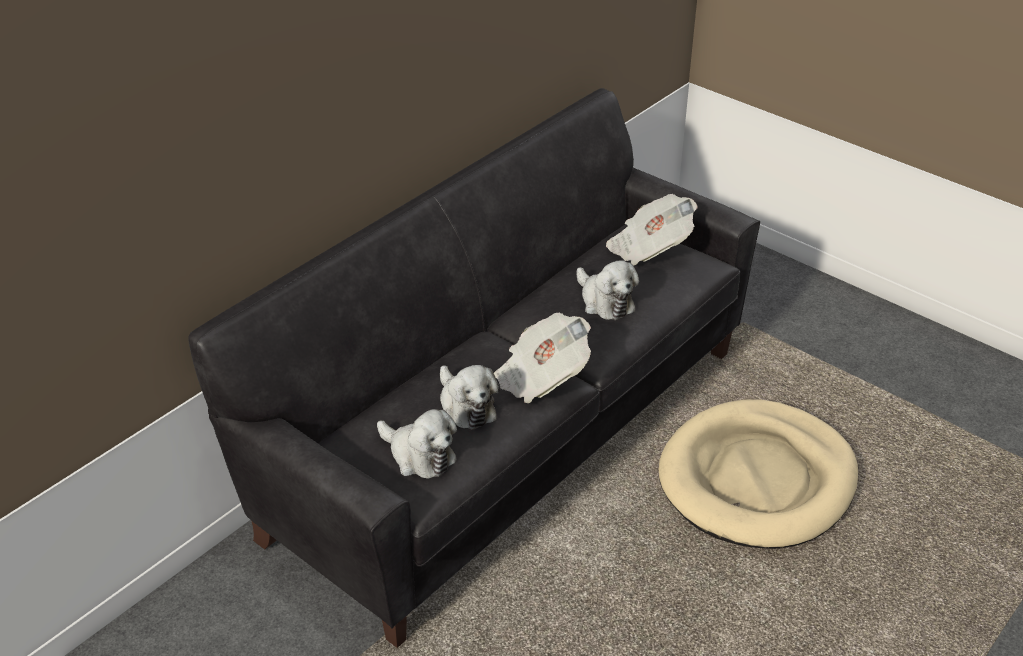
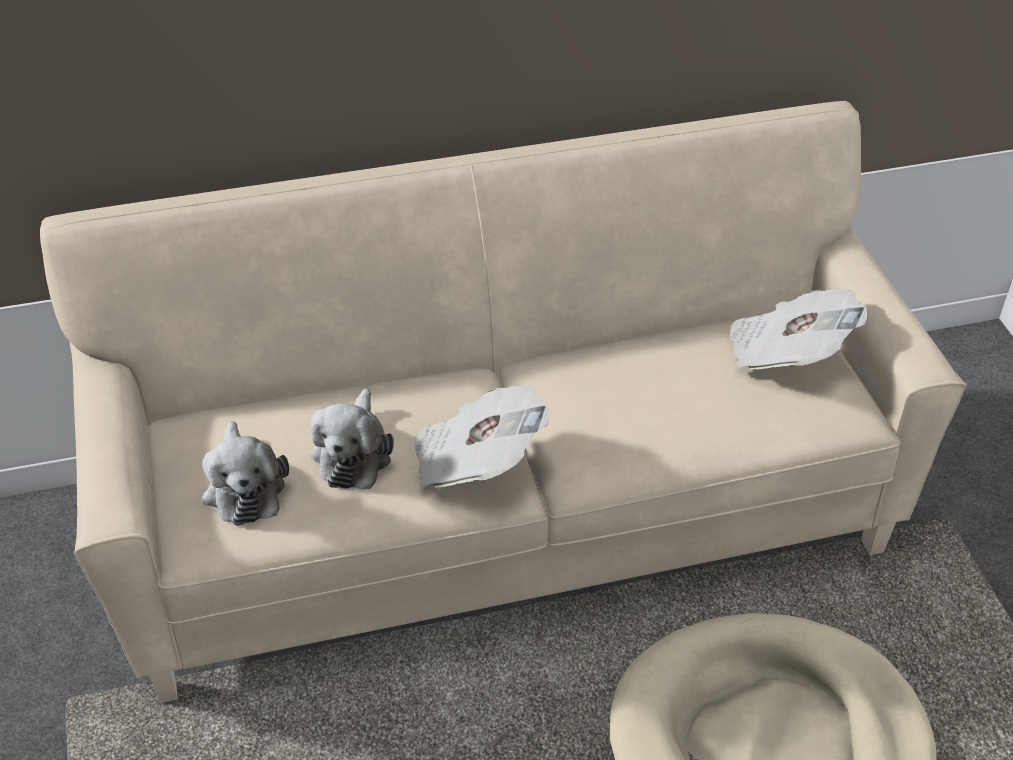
camera: 35 degrees right, 5 degrees up
black sofa [188,88,760,648] -> beige sofa [40,101,966,703]
plush toy [577,260,639,320] -> none

